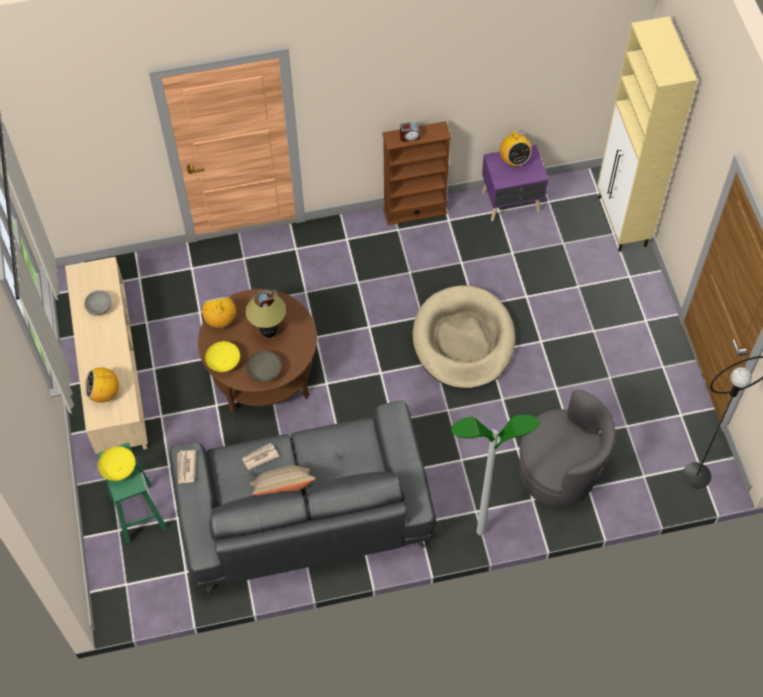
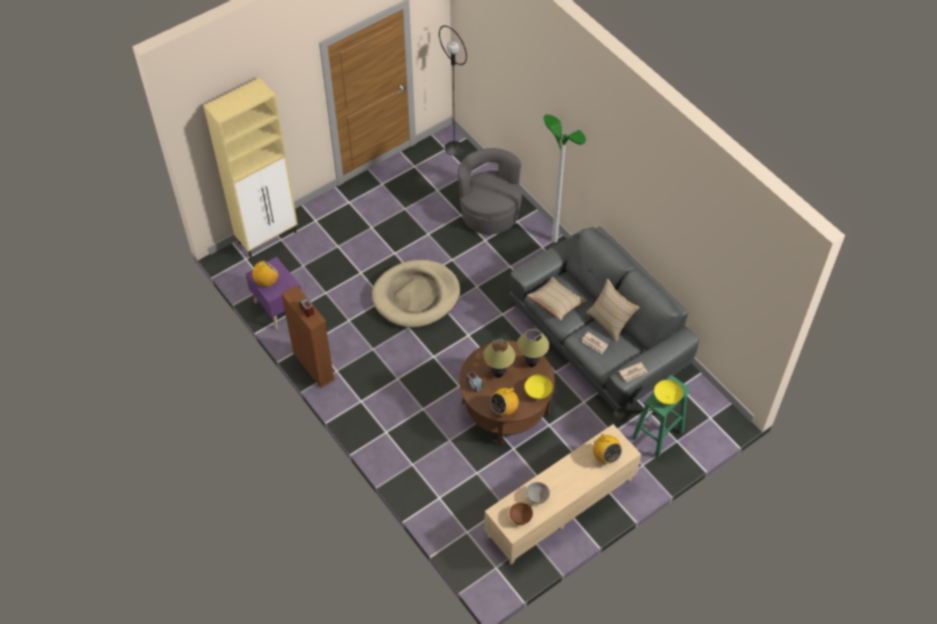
camera: 115 degrees left, 5 degrees down
grey bowl [246,351,281,382] -> table lamp [517,328,549,367]
none -> brown bowl [509,502,533,525]
none -> beige pillow [527,277,588,320]

